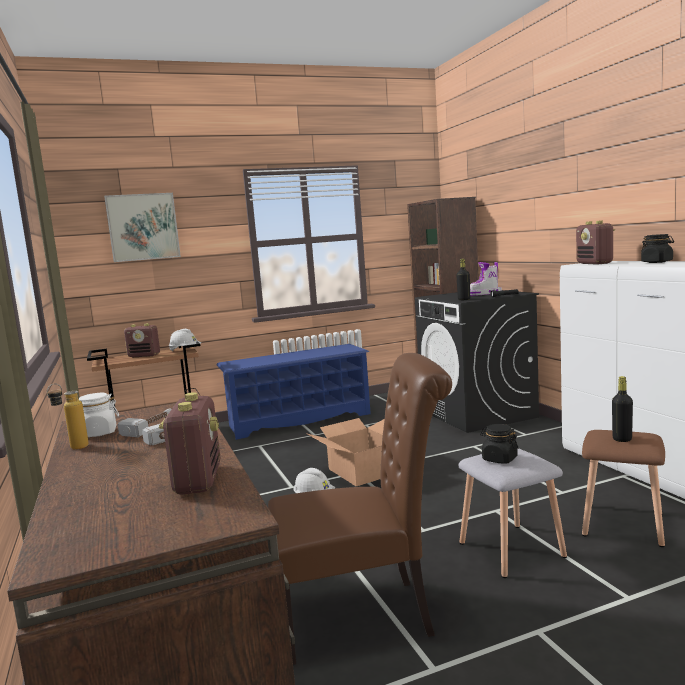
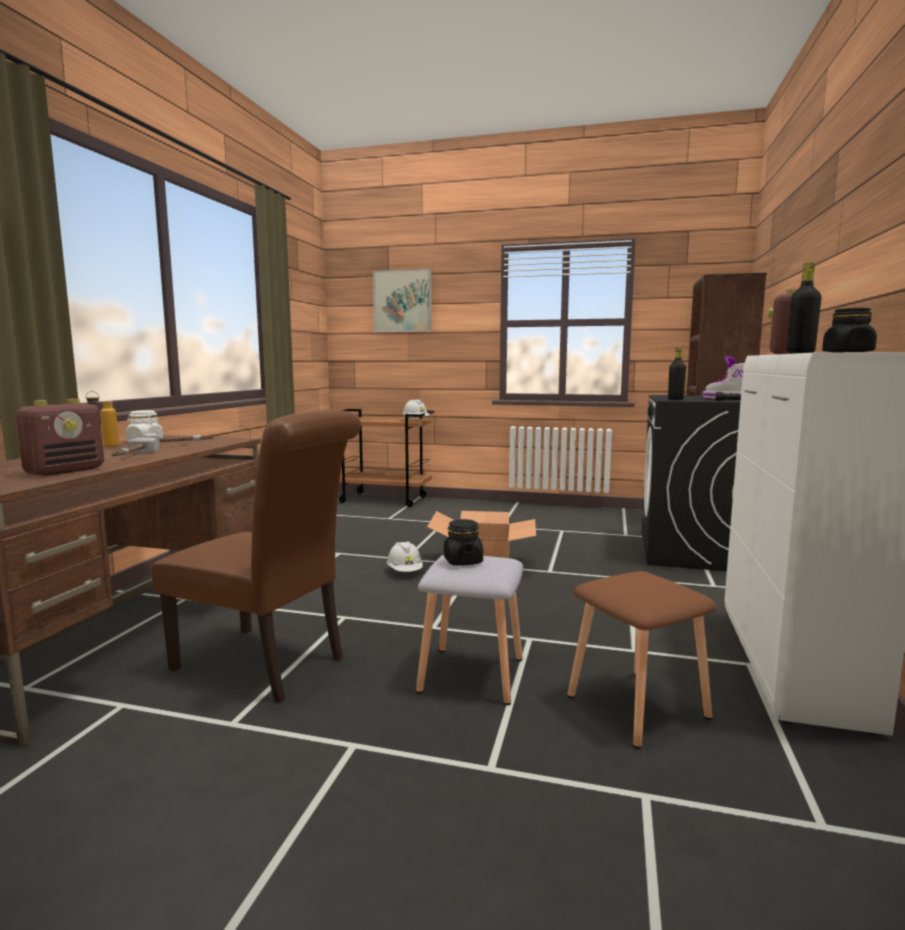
camera: 35 degrees right, 0 degrees up
radio [124,323,160,358] -> none
blue shoe rack [216,344,371,440] -> none
black bottle [612,376,633,442] -> black bottle moved to [787,262,822,353]

